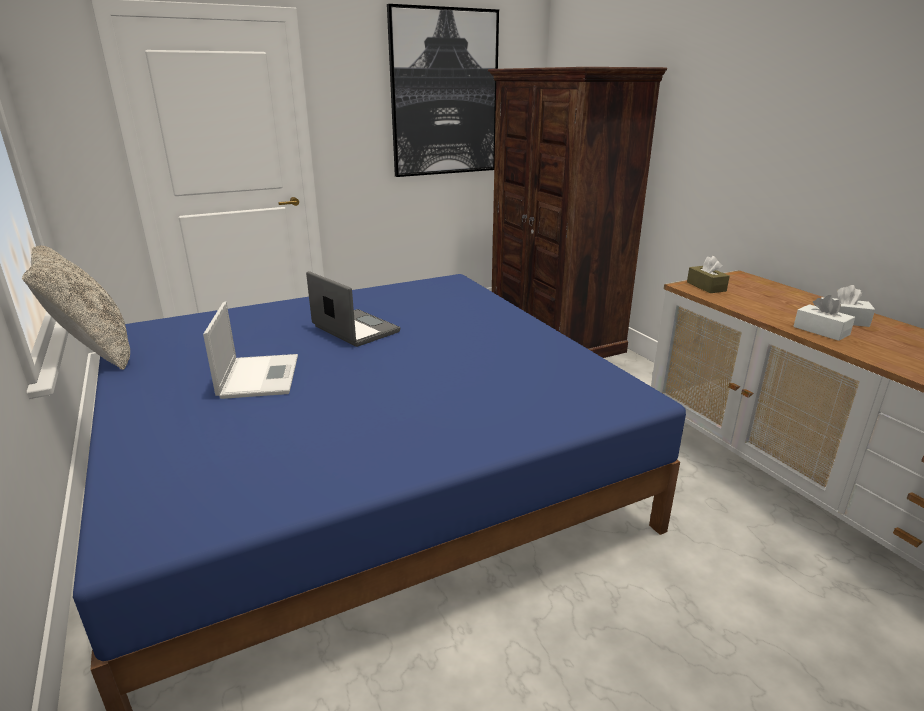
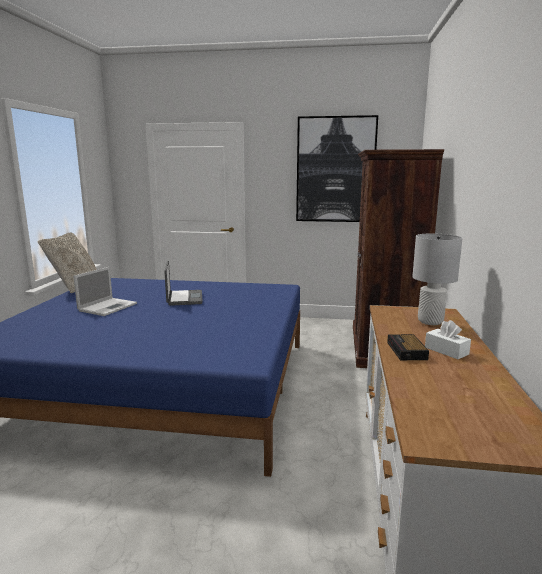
camera: 35 degrees right, 10 degrees down
brown tissue box [687,256,730,293] -> none
white tissue box [793,295,855,341] -> alarm clock [387,334,429,360]
none -> grey table lamp [412,233,463,325]

